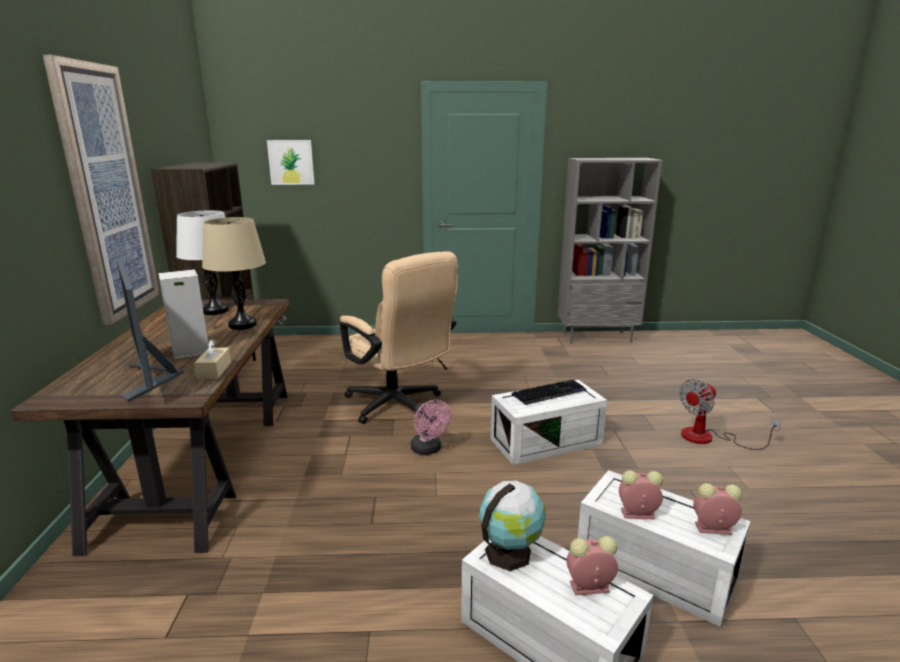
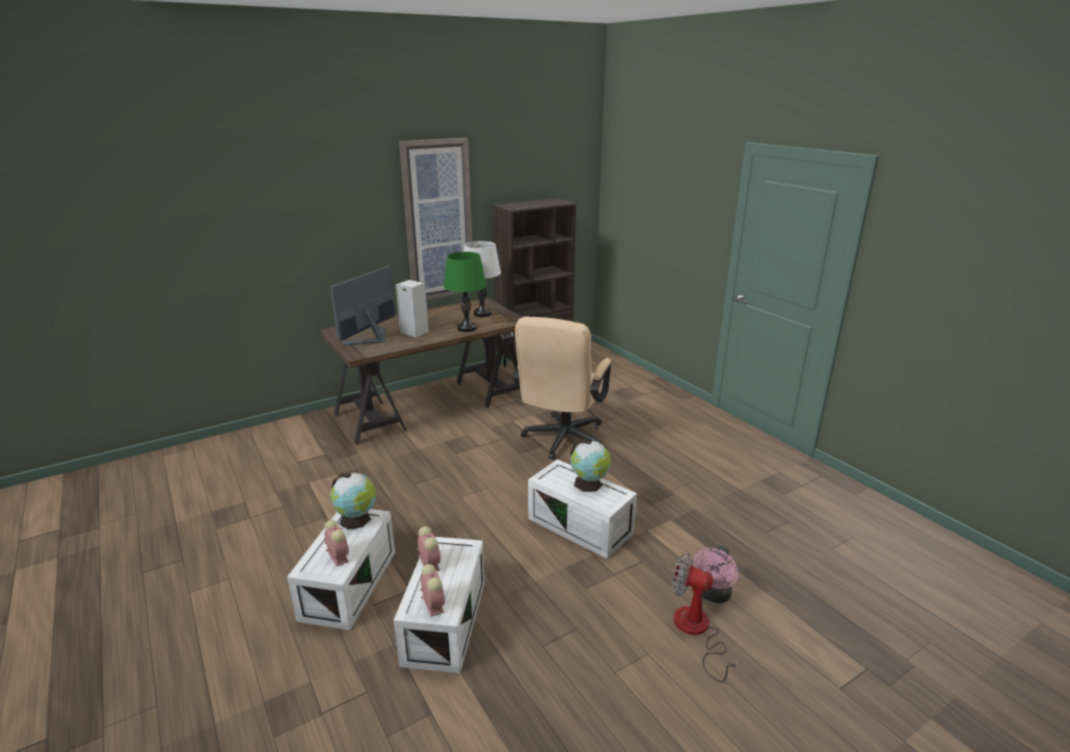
camera: 60 degrees right, 5 degrees up
beige tissue box [194,339,231,379] -> none
beige table lamp [202,217,266,330] -> green table lamp [444,252,486,332]
picture [267,140,315,185] -> none
pink fan [411,400,451,455] -> pink fan moved to [693,546,738,603]
keyboard [512,380,587,405] -> globe [570,440,611,492]
grey bookcase [557,158,662,344] -> none

